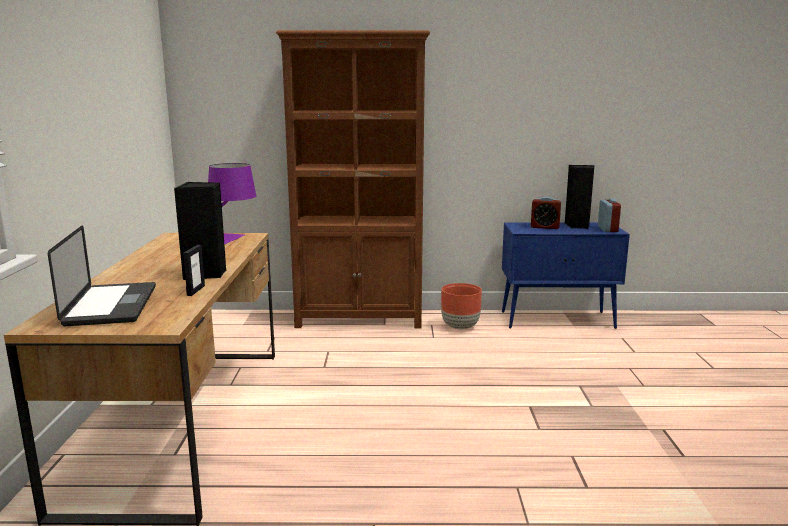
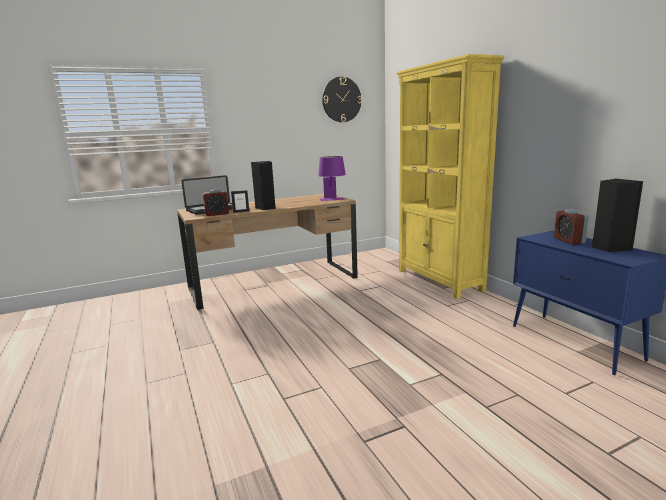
camera: 65 degrees right, 0 degrees up
brown bookcase [276,30,430,329] -> yellow bookcase [396,54,504,299]
brown planter [441,283,482,330] -> none
alarm clock [598,198,621,232] -> alarm clock moved to [203,190,229,216]
none -> wall clock [322,77,362,122]

